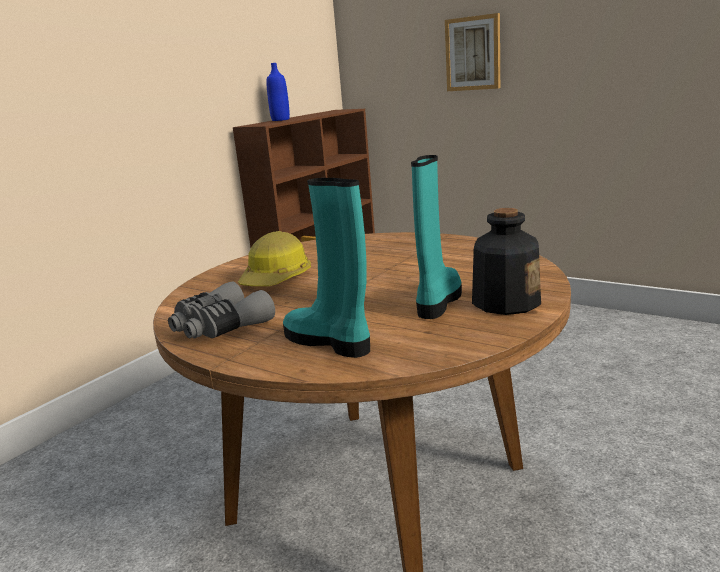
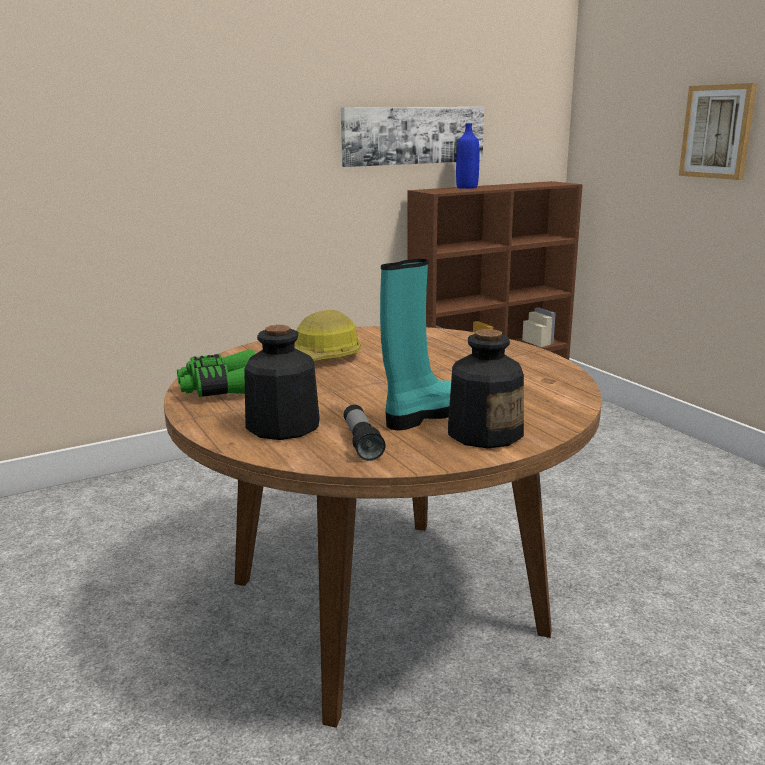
camera: 25 degrees right, 0 degrees up
grey binoculars [168,281,275,338] -> green binoculars [177,350,255,397]
turquoise boot [283,178,370,358] -> bottle [244,325,320,440]
none -> picture [341,107,484,167]
none -> flashlight [344,405,386,461]

